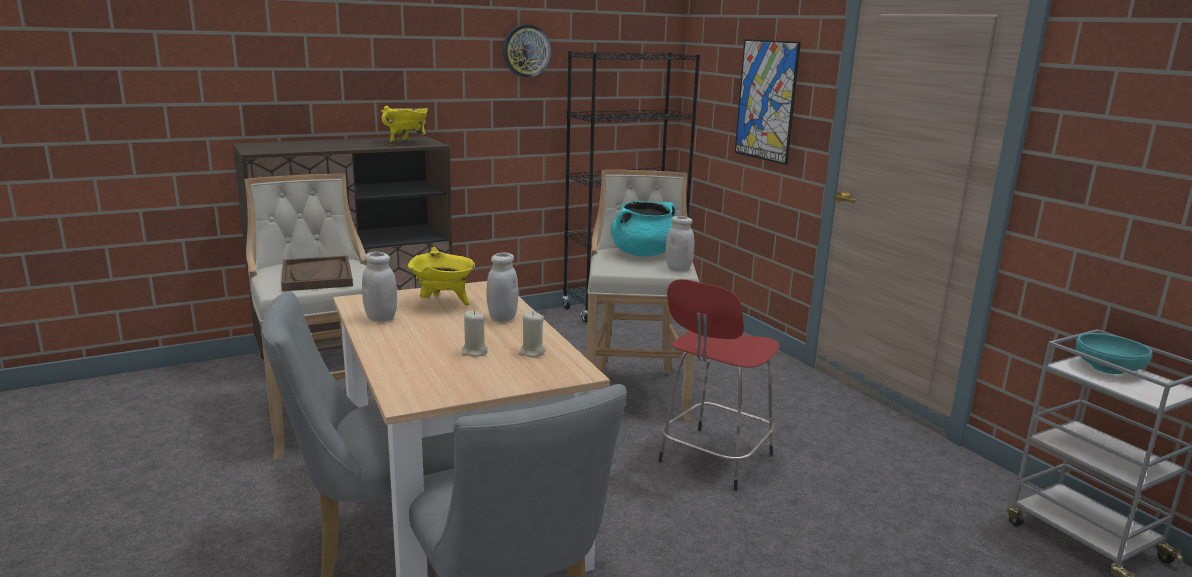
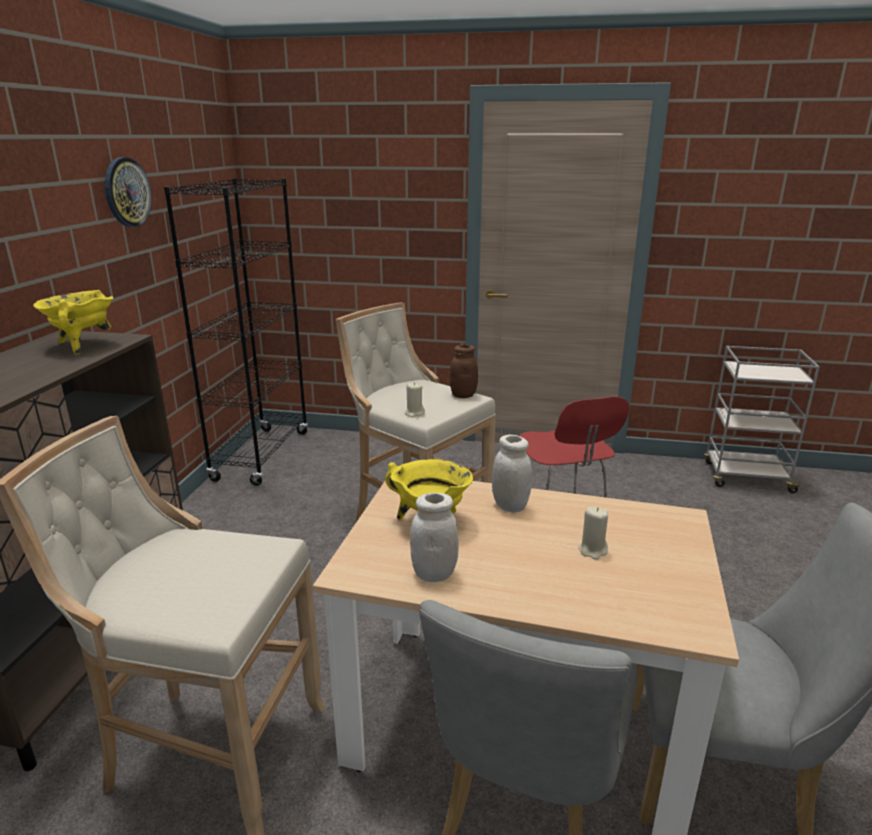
camera: 50 degrees left, 5 degrees up
brown tray [281,256,353,291] -> none
beige candle [518,311,546,357] -> beige candle moved to [405,383,425,417]
turquoise cooking pot [611,201,676,257] -> none
white jar [666,216,694,271] -> brown jar [450,345,478,398]
picture [735,39,801,165] -> none
turquoise bowl [1075,333,1152,374] -> none

